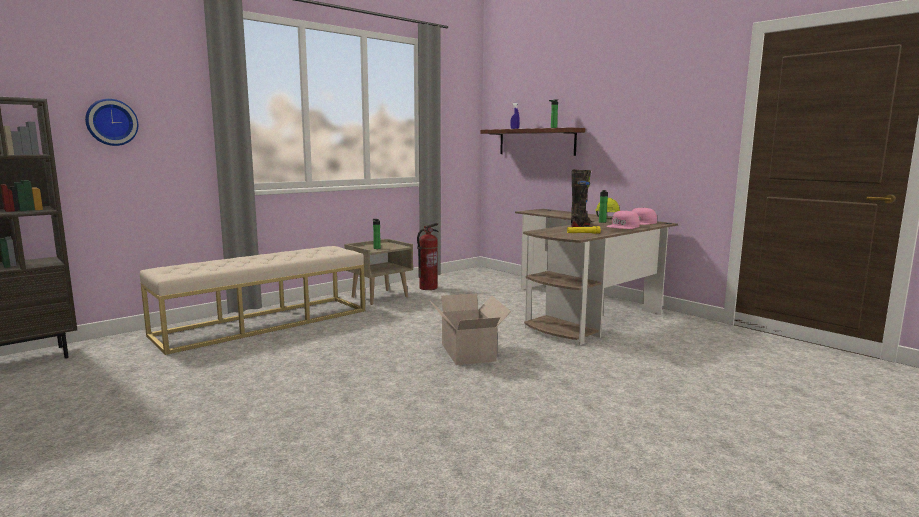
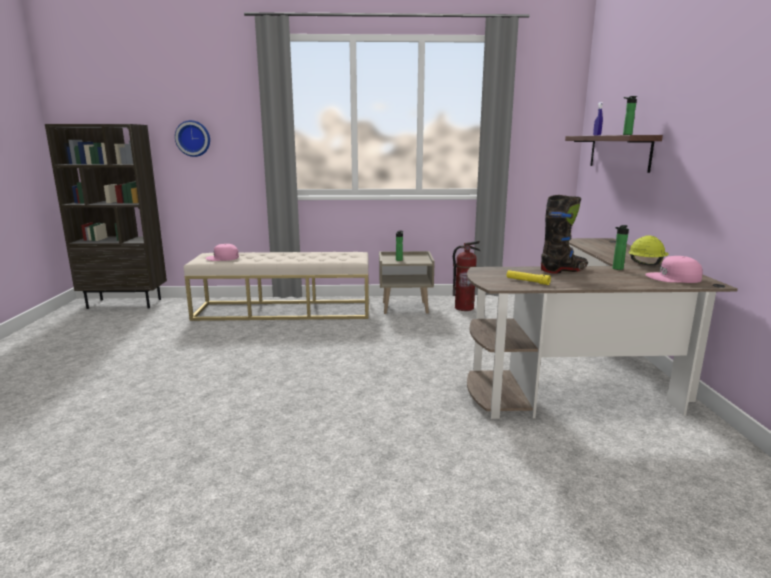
camera: 40 degrees right, 5 degrees up
cardboard box [429,294,511,365] -> none
pink cap [607,210,640,229] -> pink cap moved to [205,244,239,261]

